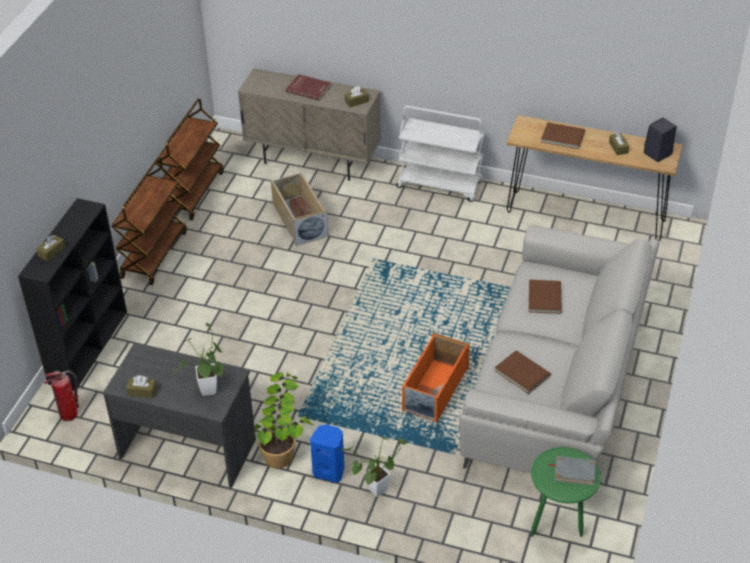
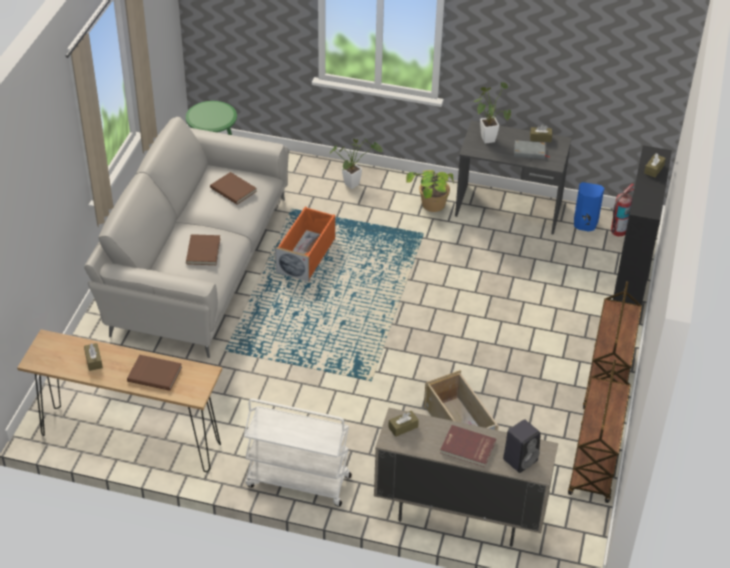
camera: 175 degrees right, 0 degrees up
blue speaker [310,424,344,483] -> blue speaker moved to [574,182,604,232]
grey book [549,456,596,485] -> grey book moved to [514,140,550,159]
black speaker [644,118,677,162] -> black speaker moved to [503,419,541,473]

